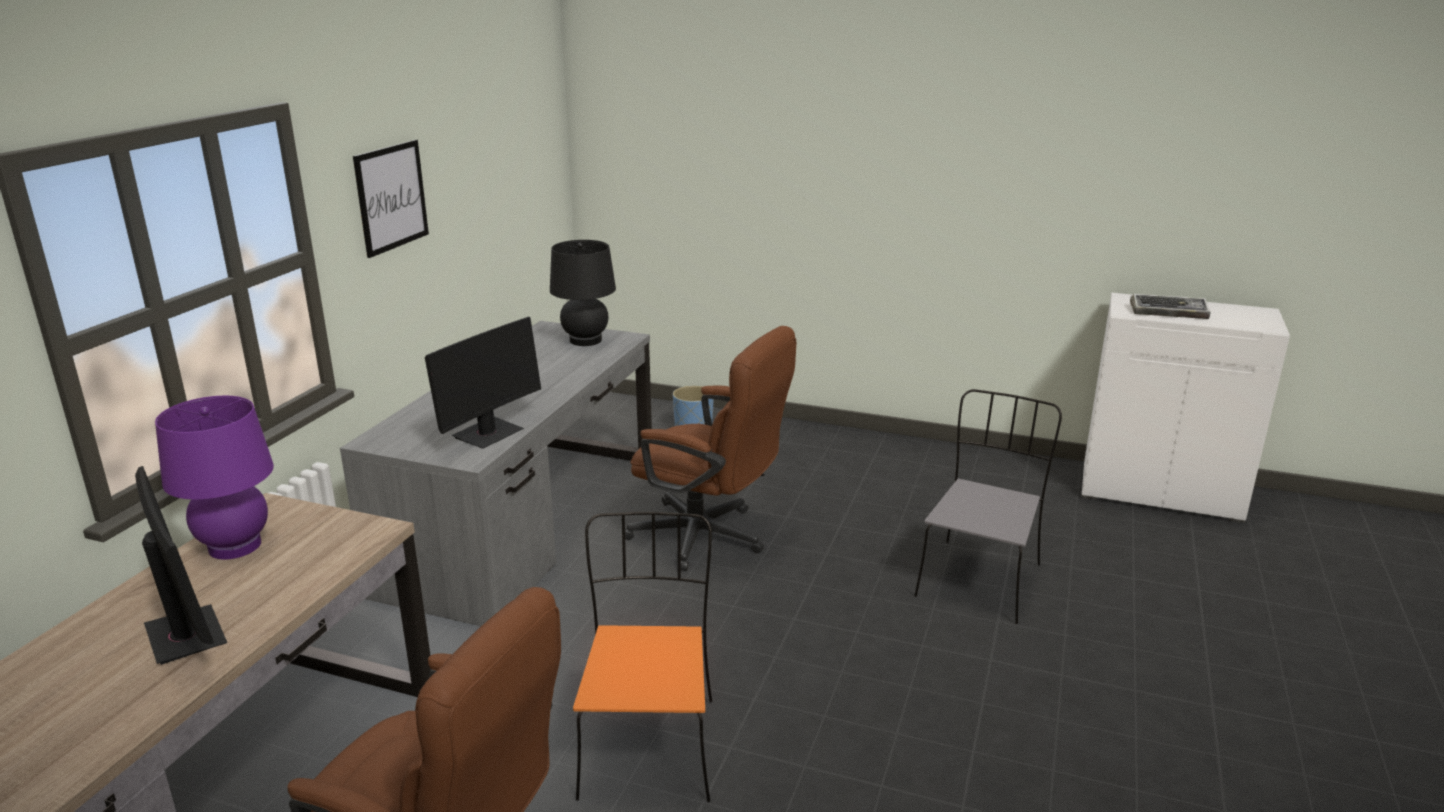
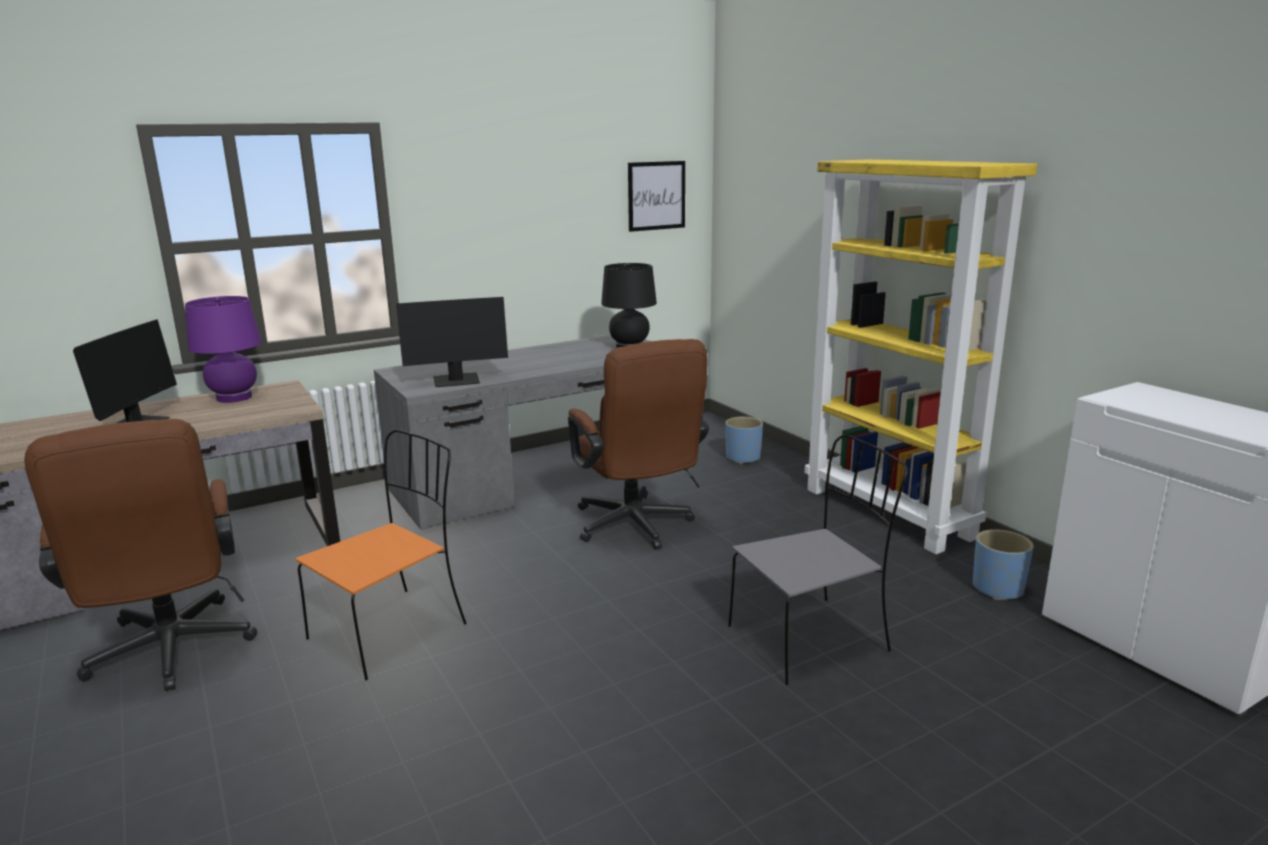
camera: 40 degrees right, 5 degrees down
picture [353,140,429,258] -> picture moved to [628,161,685,232]
keyboard [1130,294,1210,319] -> none
none -> yellow bookcase [805,159,1037,554]
none -> blue planter [973,529,1034,600]

